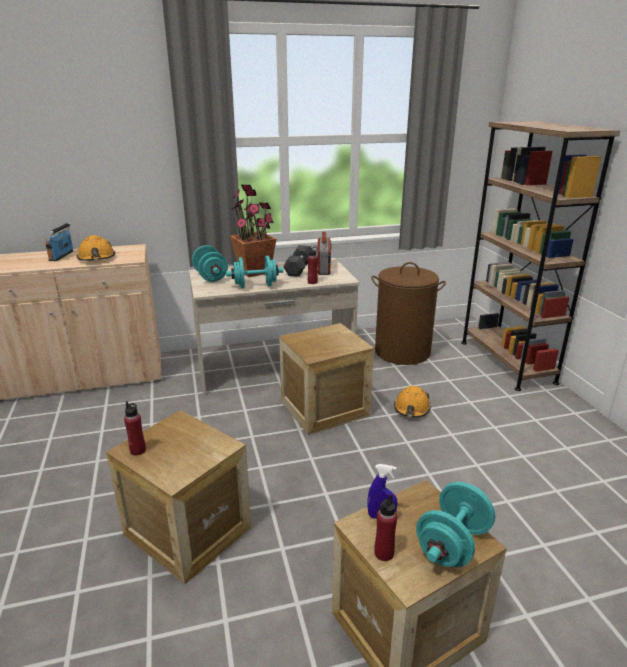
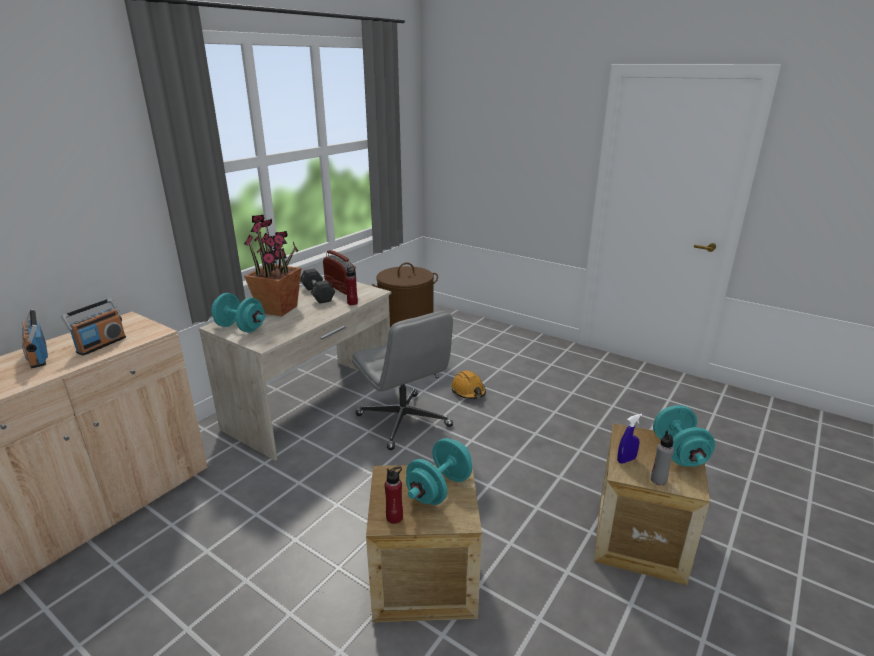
camera: 40 degrees left, 0 degrees up
orange hard hat [76,235,115,261] -> radio [61,298,126,356]
turquoise dumbbell [226,256,283,288] -> turquoise dumbbell moved to [406,438,472,505]
crate [279,323,374,435] -> grey office chair [352,310,453,450]
red bottle [374,494,397,561] -> grey bottle [651,430,674,485]
brown bookcase [461,121,620,391] -> none

